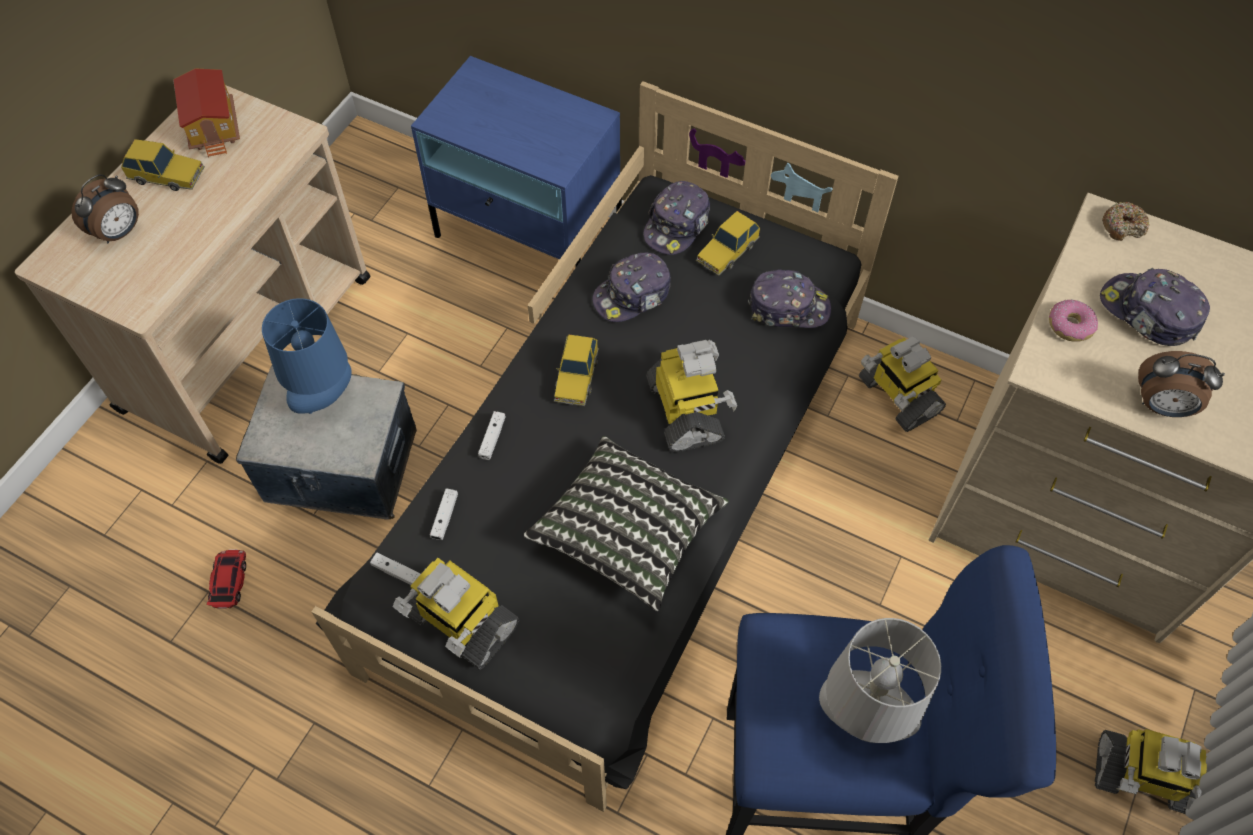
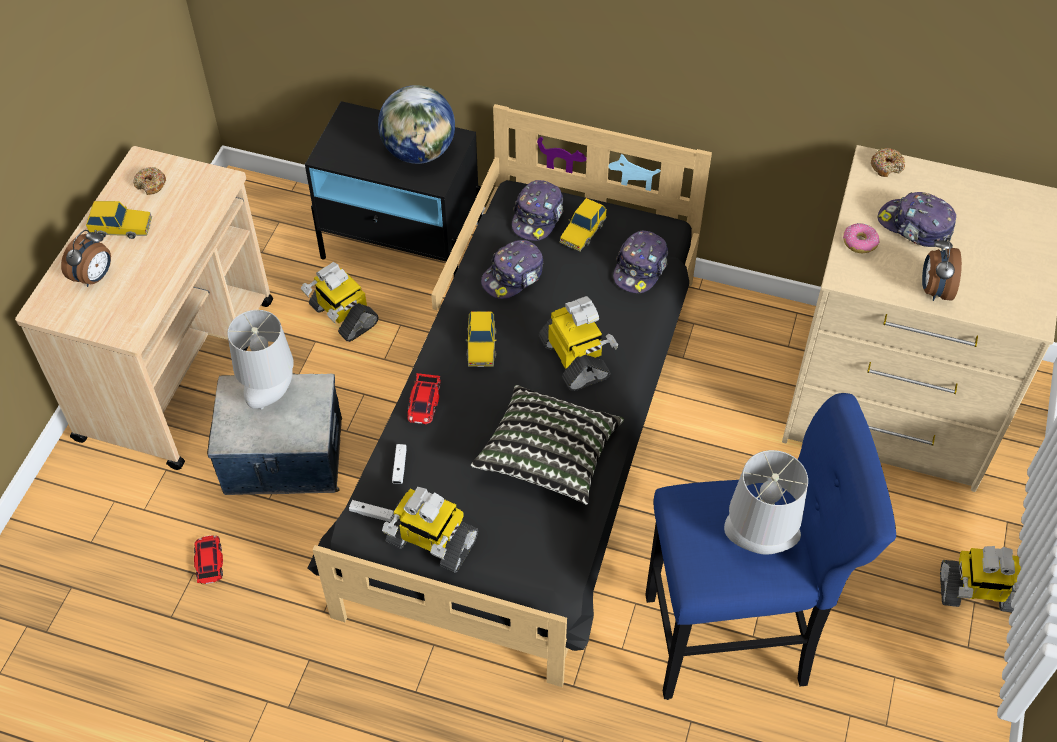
camera: 10 degrees left, 5 degrees down
toy house [173,68,240,158] -> donut [133,167,166,195]
blue table lamp [262,298,352,414] -> grey table lamp [227,310,294,410]
blue nightstand [411,56,622,267] -> black nightstand [305,101,482,276]
white game controller [478,411,506,460] -> toy car [407,373,441,424]
cap [748,270,831,328] -> cap turned 120 degrees clockwise [613,231,668,293]
toy robot [859,336,946,432] -> toy robot moved to [301,262,379,342]
alarm clock [1138,351,1225,417] -> alarm clock turned 90 degrees clockwise [922,237,962,301]
none -> globe [378,85,455,164]

